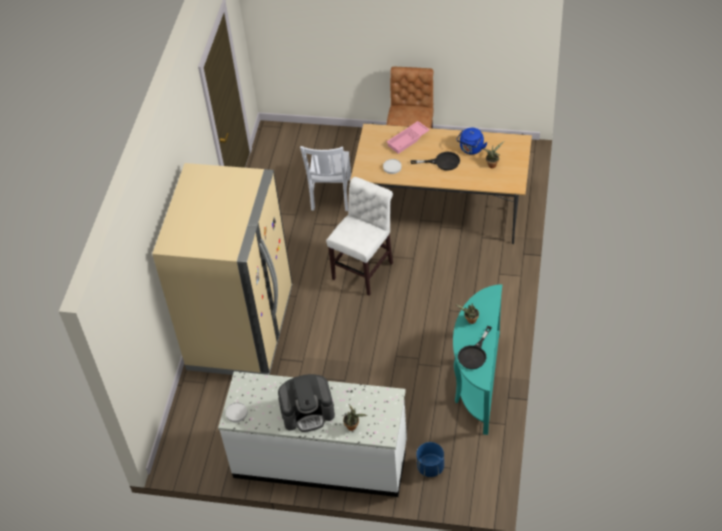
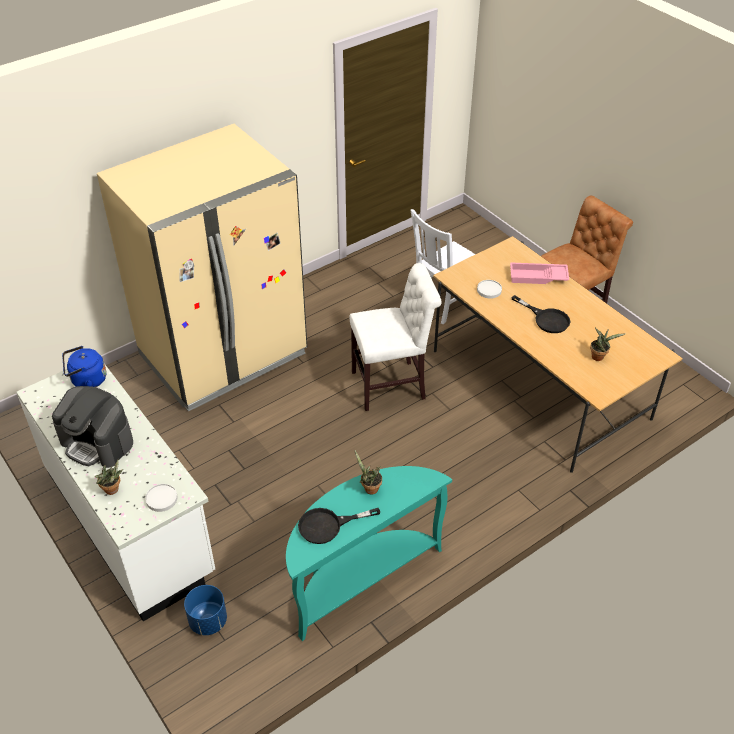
camera: 40 degrees right, 5 degrees down
white plate [225,402,247,422] -> white plate moved to [145,484,178,512]
blue kettle [456,128,487,155] -> blue kettle moved to [62,346,106,387]

